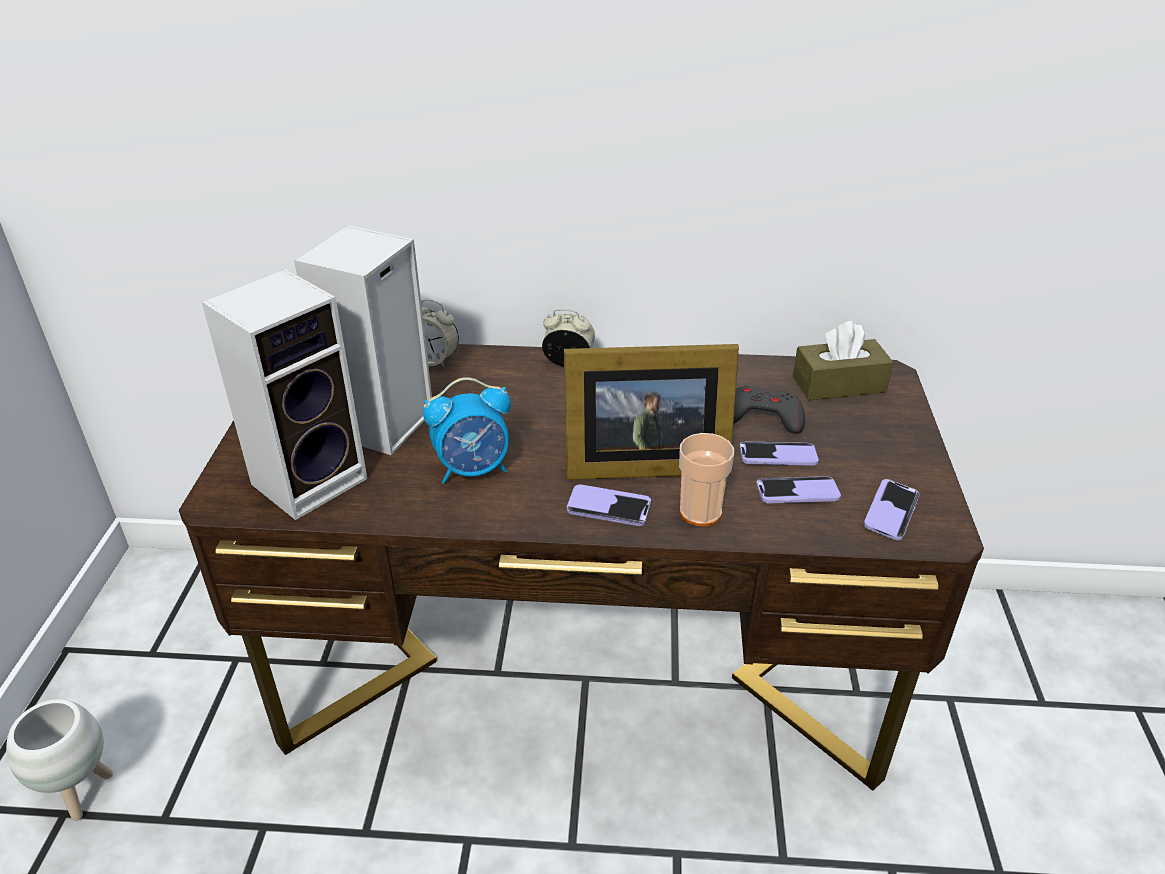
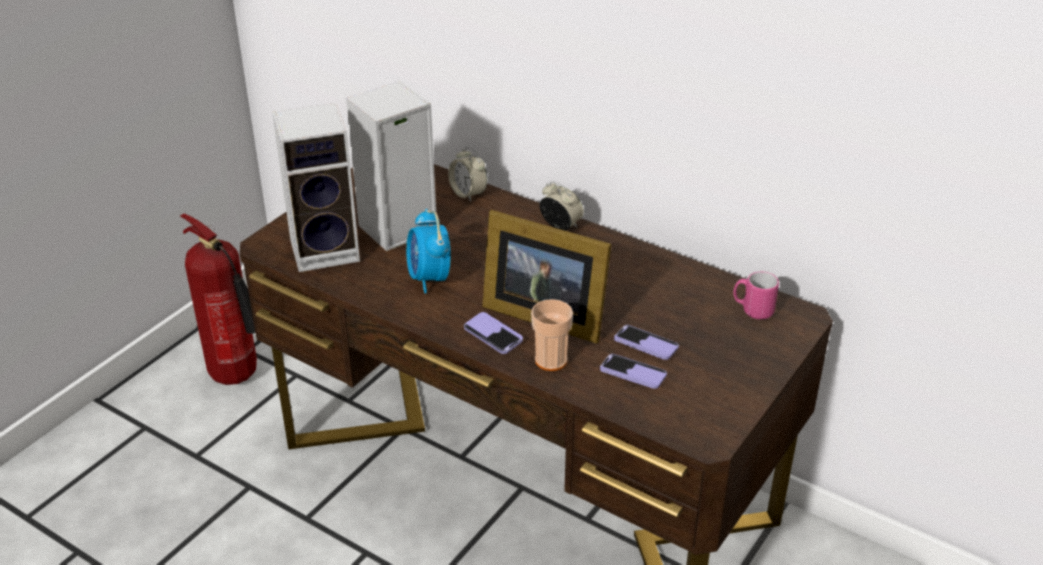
camera: 30 degrees right, 0 degrees up
white planter [6,699,113,821] -> none
alarm clock [423,377,511,484] -> alarm clock turned 60 degrees clockwise [406,209,451,293]
grey game controller [734,385,805,434] -> none
brown tissue box [793,321,894,401] -> pink mug [733,271,779,319]
phone [864,479,920,540] -> none
none -> fire extinguisher [180,214,257,385]

